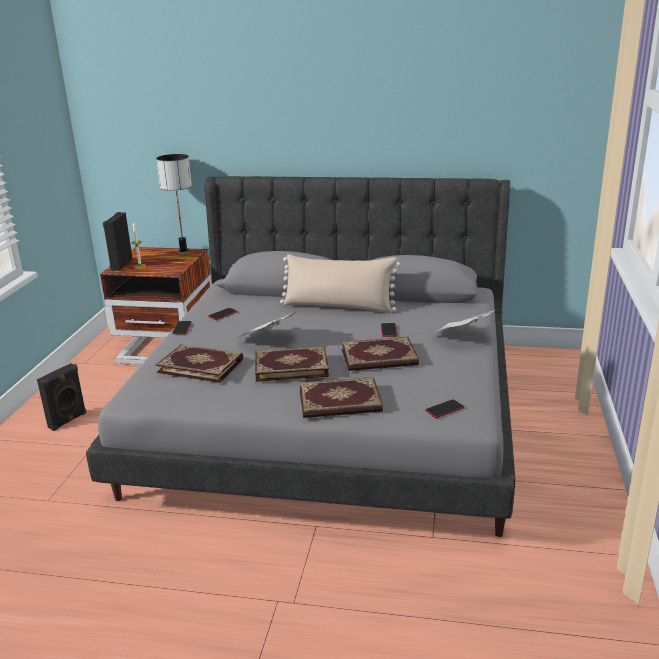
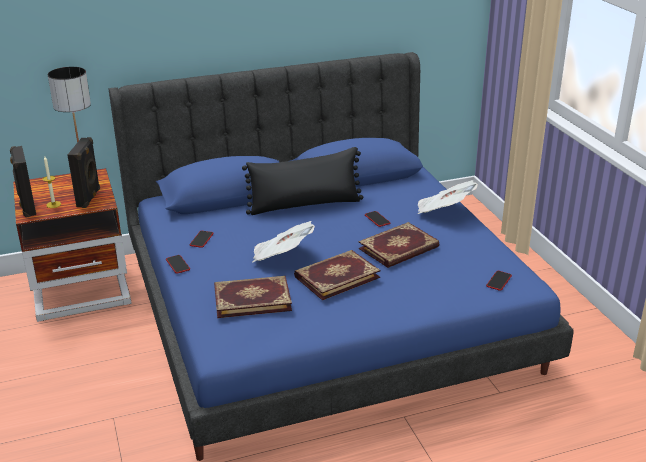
camera: 30 degrees left, 5 degrees up
black speaker [37,363,86,431] -> black speaker moved to [68,137,100,208]
grey bed [86,176,515,537] -> blue bed [108,52,573,461]
beige pillow [280,254,401,313] -> black pillow [242,147,363,215]
book [299,377,383,418] -> none

